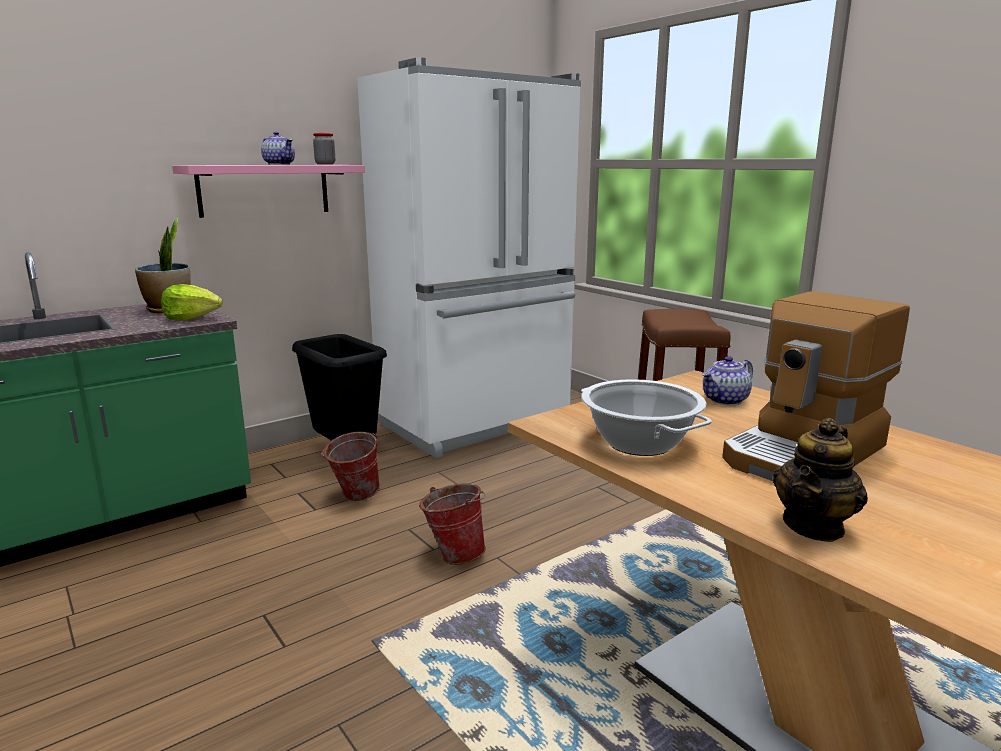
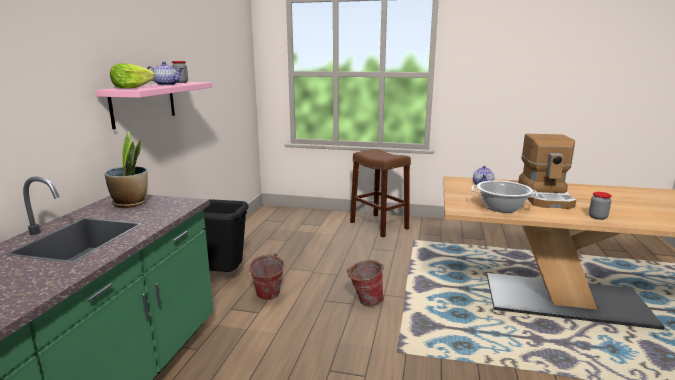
camera: 40 degrees left, 0 degrees up
lettuce [161,284,223,320] -> lettuce moved to [110,63,155,89]
white fridge [357,58,581,458] -> none
teapot [773,418,868,542] -> jar [589,192,612,220]

